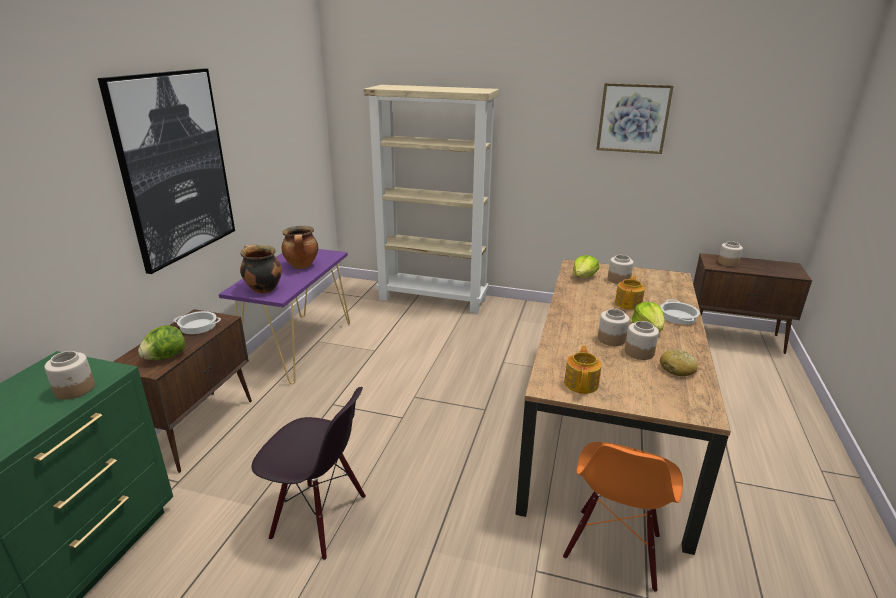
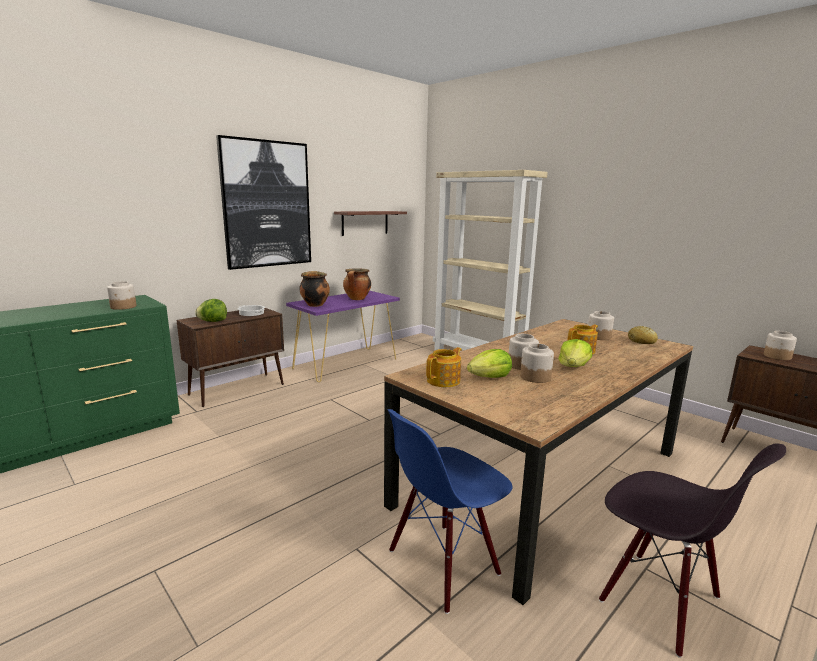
camera: 30 degrees right, 10 degrees down
black chair [251,387,366,560] -> black chair moved to [599,444,786,658]
orange chair [563,442,683,592] -> blue chair [388,409,513,614]
lettuce [573,255,599,278] -> lettuce moved to [467,349,512,378]
picture [596,83,674,154] -> none
cooking pot [660,299,700,325] -> none
bread [660,349,698,376] -> bread moved to [628,326,658,344]
none -> shelf [334,211,407,236]

